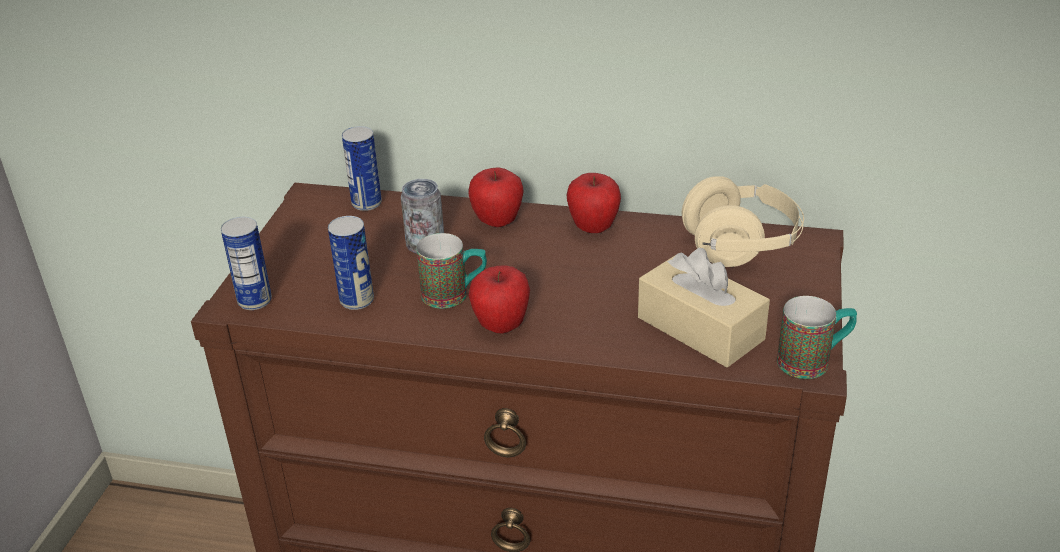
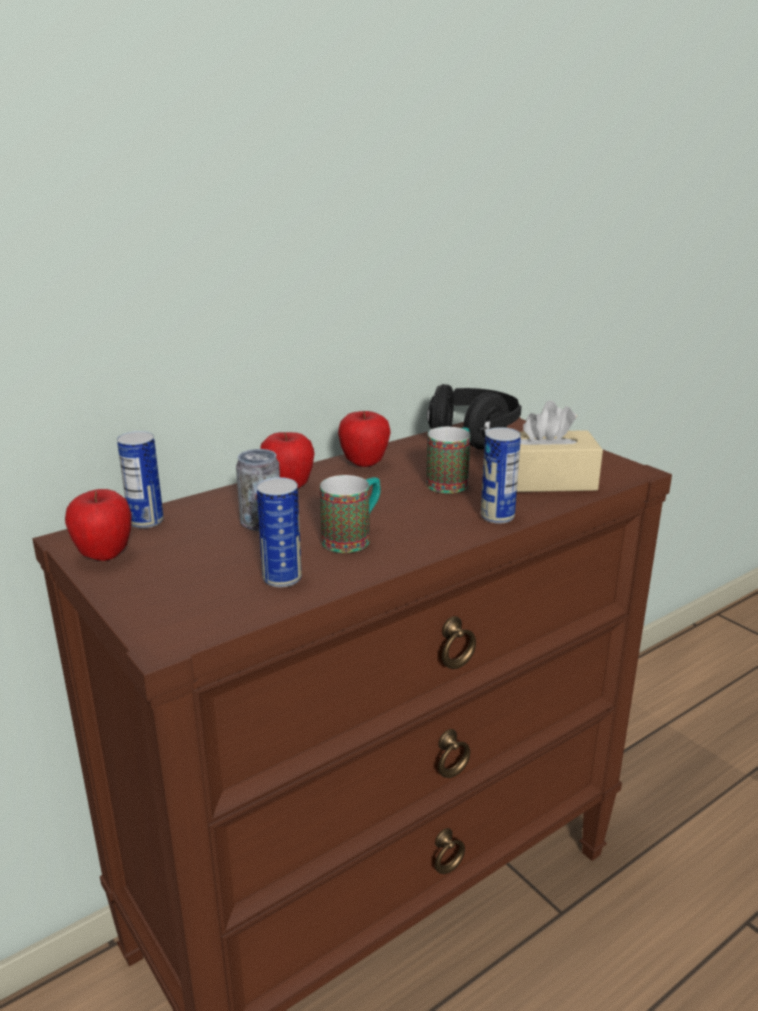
camera: 50 degrees left, 10 degrees down
can [221,217,272,310] -> can moved to [481,427,521,524]
apple [468,265,530,333] -> apple moved to [65,489,132,561]
beige headphones [682,176,804,267] -> black headphones [427,384,522,449]
mug [777,296,857,379] -> mug moved to [426,427,470,493]

